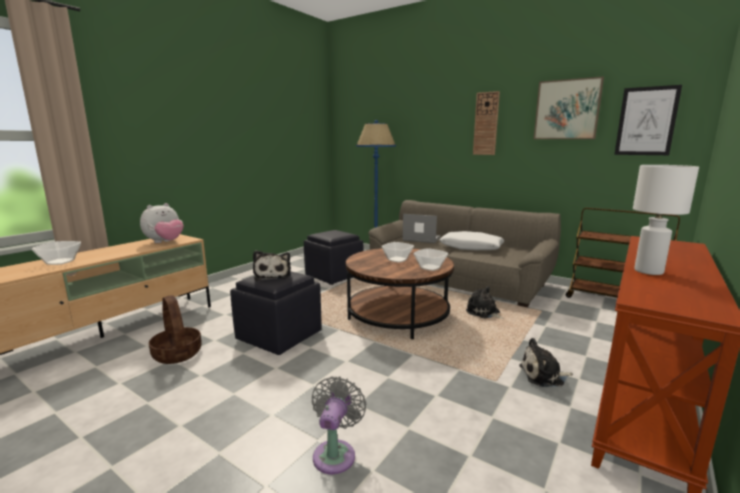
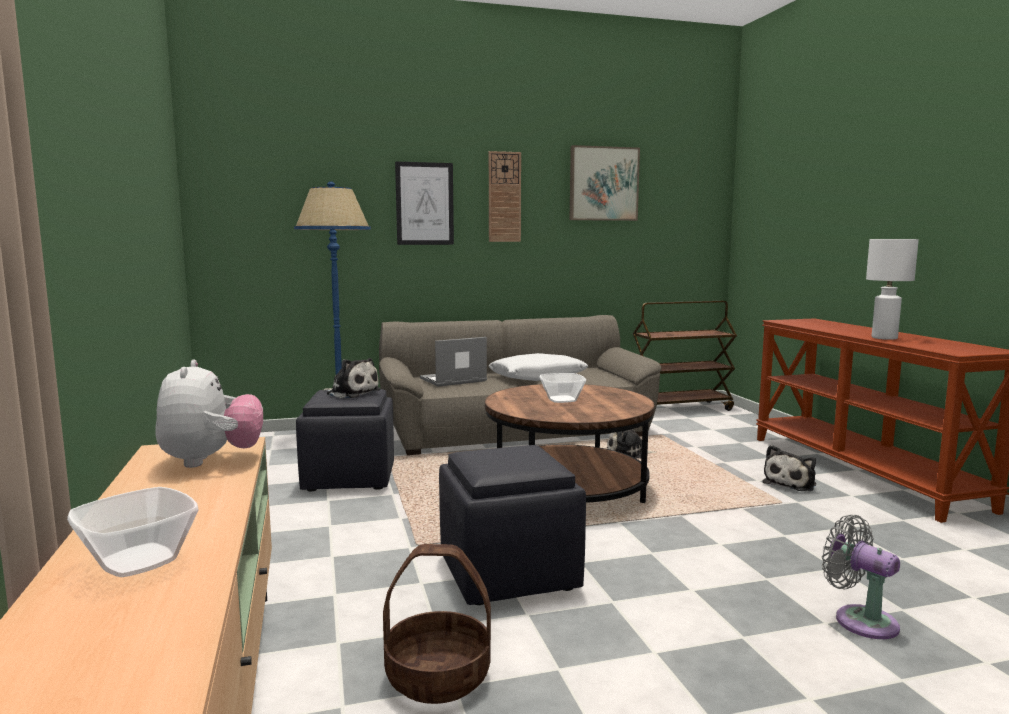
camera: 50 degrees left, 5 degrees down
plush toy [253,250,291,281] -> plush toy moved to [323,358,381,398]
bowl [414,248,448,271] -> none
picture [614,85,682,155] -> picture moved to [395,162,454,245]

